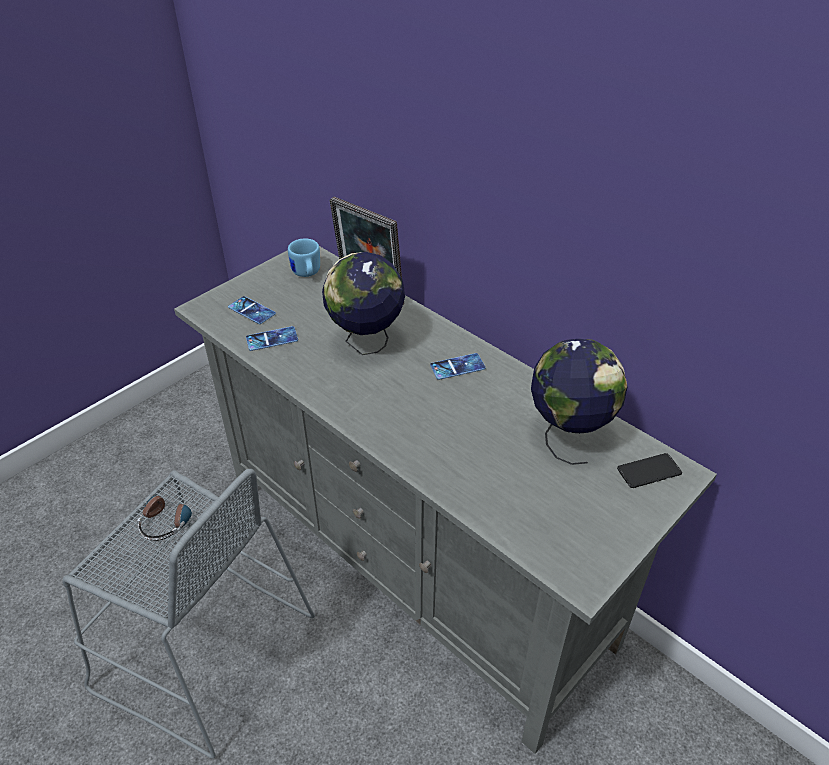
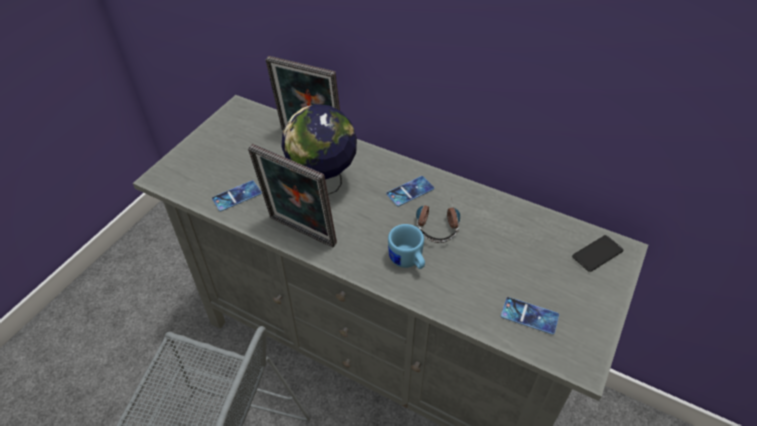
camera: 15 degrees left, 5 degrees up
headphones [138,491,198,541] -> headphones moved to [416,205,460,243]
phone [228,296,276,324] -> phone moved to [501,297,559,334]
blue mug [288,239,320,277] -> blue mug moved to [388,224,425,269]
globe [531,339,628,465] -> none
none -> picture frame [248,144,337,247]

